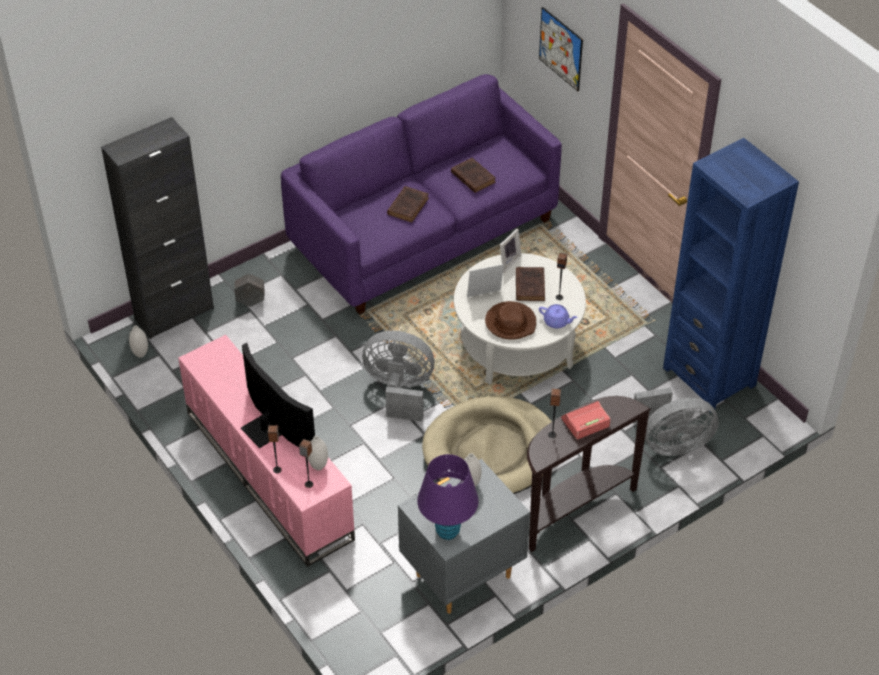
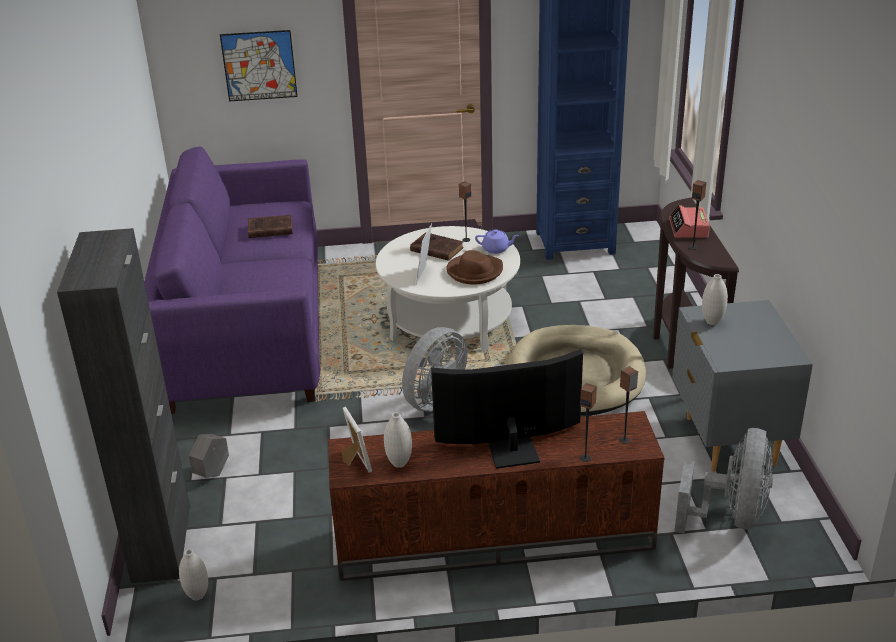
camera: 60 degrees left, 15 degrees down
pink tv stand [178,334,355,567] -> brown tv stand [328,411,664,581]
white vase [308,436,328,471] -> white vase moved to [384,412,412,468]
brown book [387,186,429,222] -> none
purple table lamp [417,454,479,540] -> none
picture frame [500,229,522,273] -> picture frame moved to [342,407,372,473]
purple teapot [539,304,578,328] -> purple teapot turned 45 degrees clockwise [475,229,519,254]
grey fan [633,387,718,456] -> grey fan moved to [674,428,773,534]

